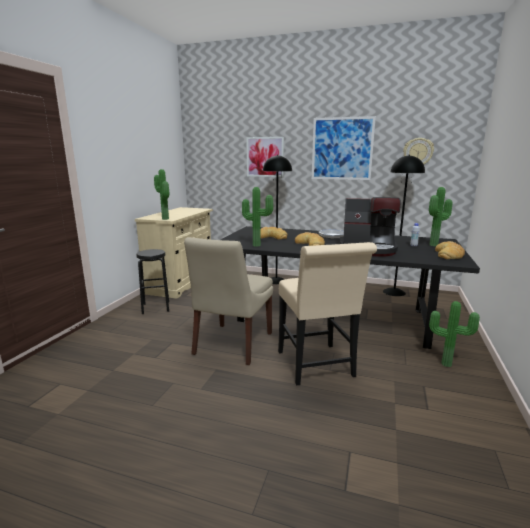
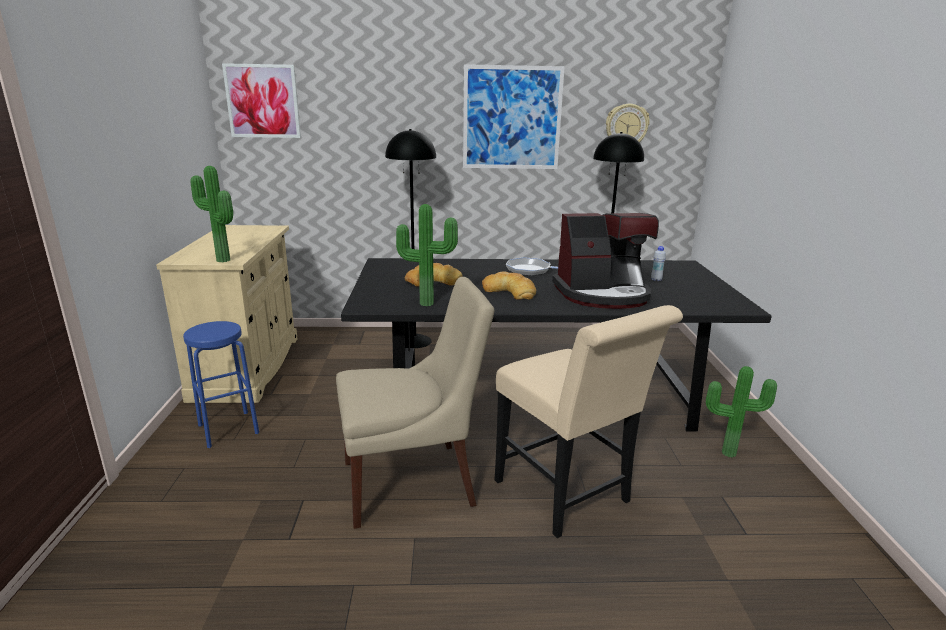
camera: 20 degrees left, 5 degrees up
black stool [136,249,169,314] -> blue stool [183,321,259,448]
beige chair [184,237,273,365] -> beige chair turned 105 degrees counterclockwise [336,277,494,529]
picture [246,137,284,177] -> picture moved to [222,63,301,138]
potted plant [429,187,453,246] -> none
bread [435,241,465,259] -> none

